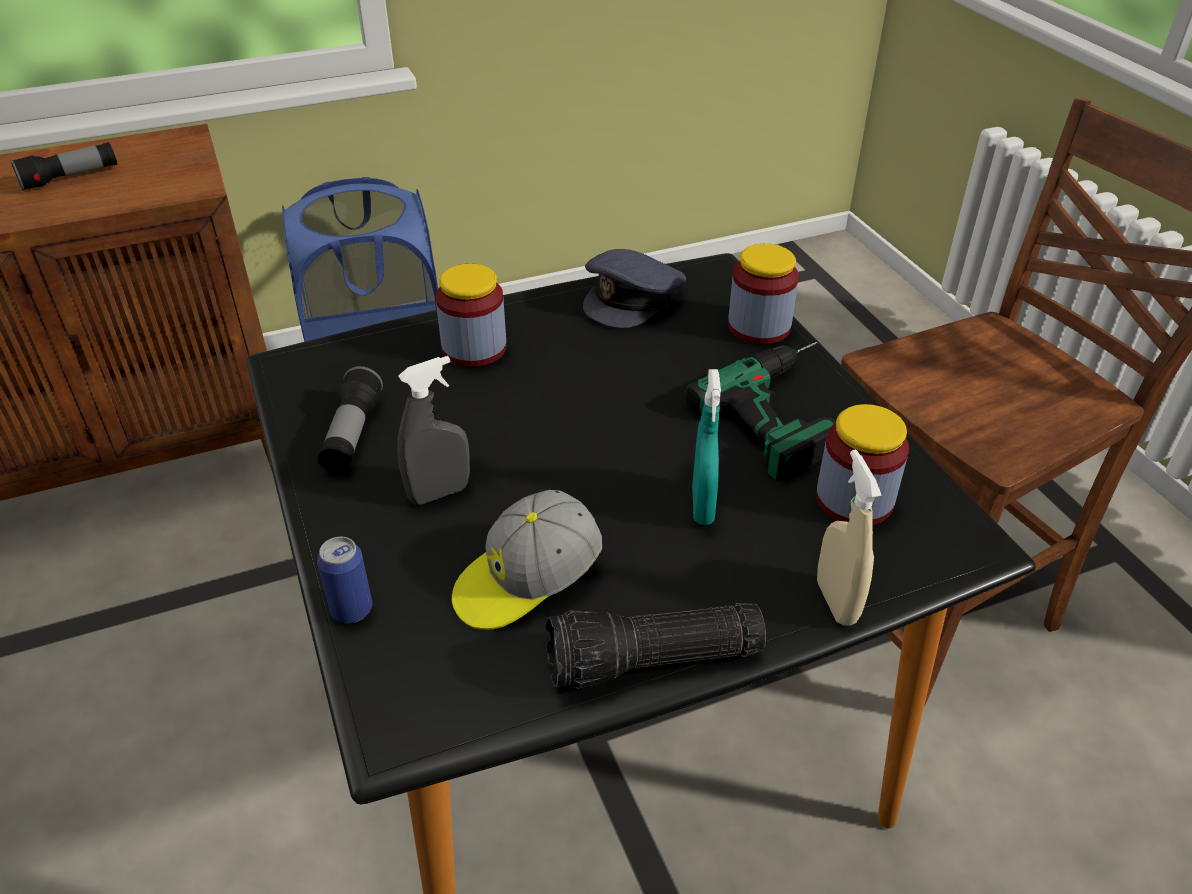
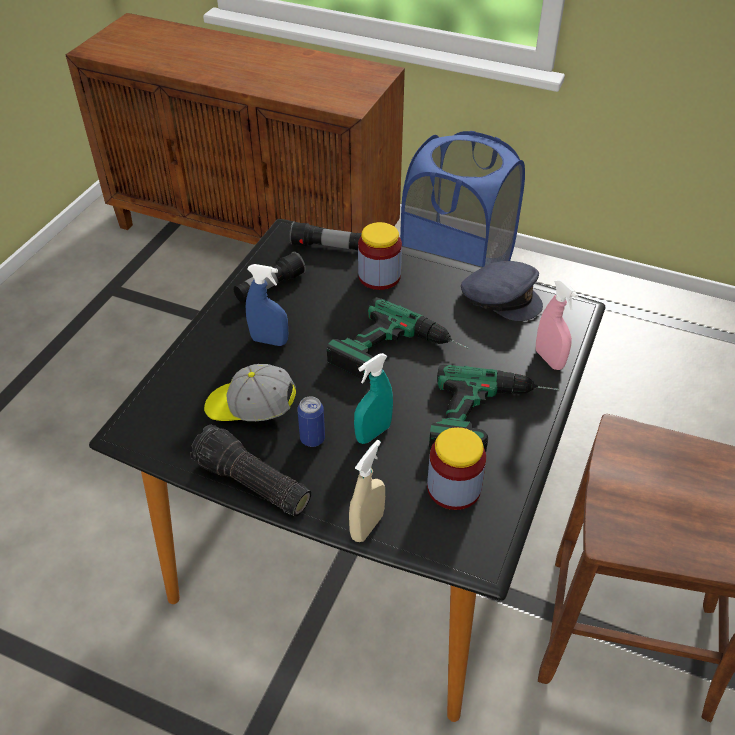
camera: 45 degrees right, 5 degrees up
flashlight [10,142,117,191] -> flashlight moved to [289,221,361,250]
can [317,537,372,623] -> can moved to [297,396,325,447]
grey spray bottle [397,356,470,505] -> blue spray bottle [246,264,288,346]
grey cap [583,249,686,328] -> grey cap turned 135 degrees counterclockwise [461,261,543,321]
jar [728,244,799,344] -> pink spray bottle [536,279,578,370]
none -> power drill [327,297,469,380]

